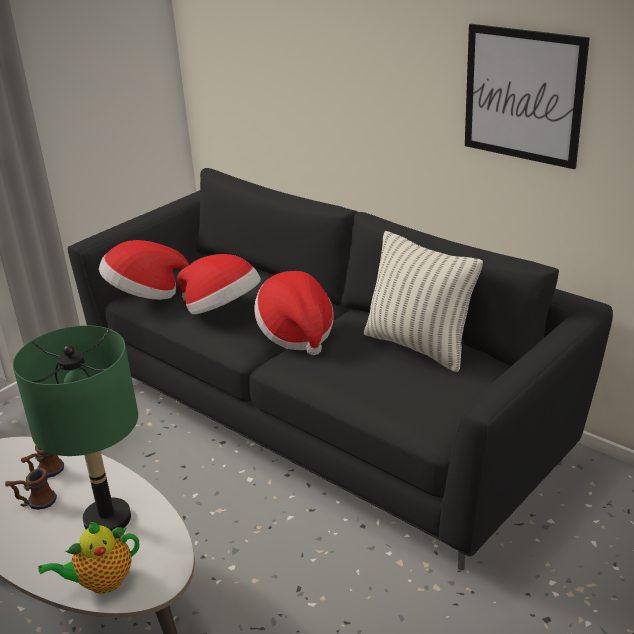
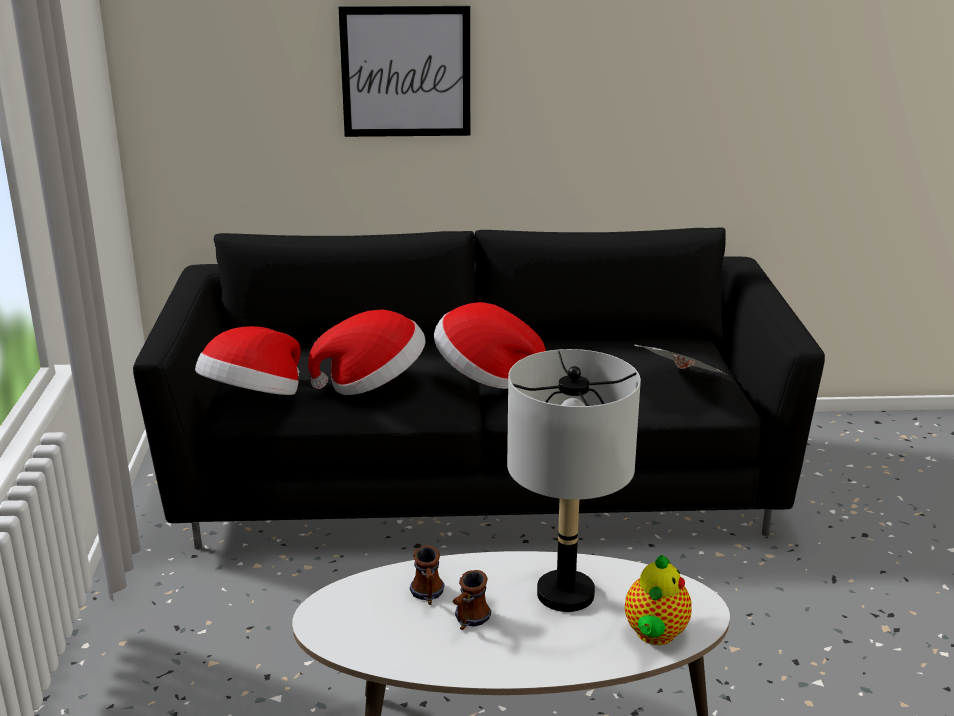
camera: 45 degrees left, 5 degrees down
green table lamp [13,325,138,531] -> grey table lamp [507,349,641,612]
pillow [364,231,483,372] -> none
picture [465,24,590,169] -> picture moved to [339,6,470,137]
none -> newspaper [634,345,727,375]

